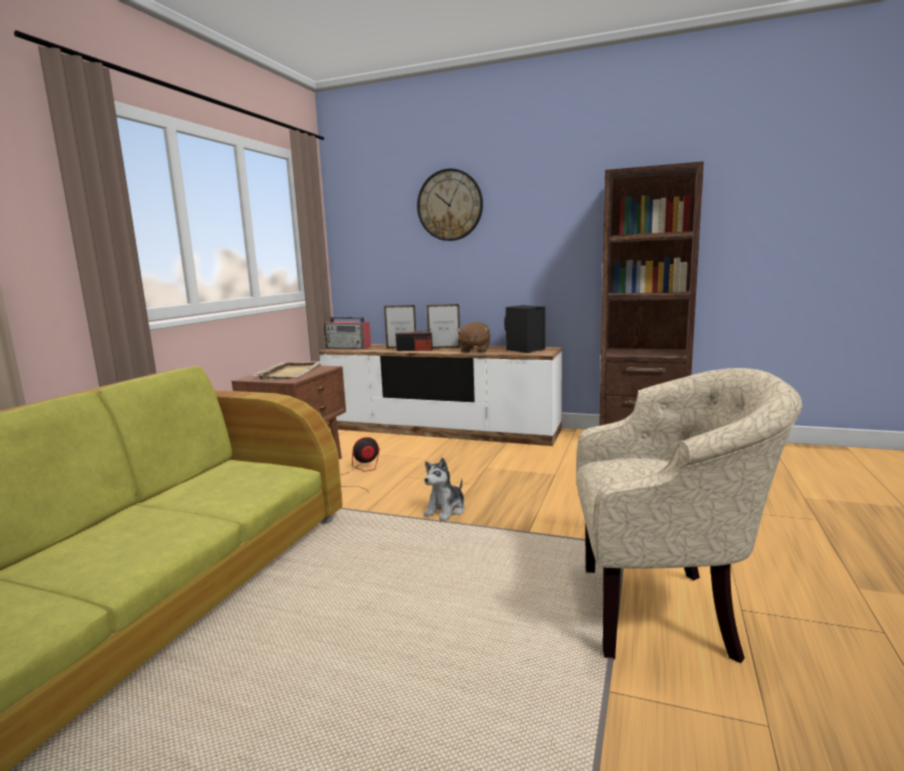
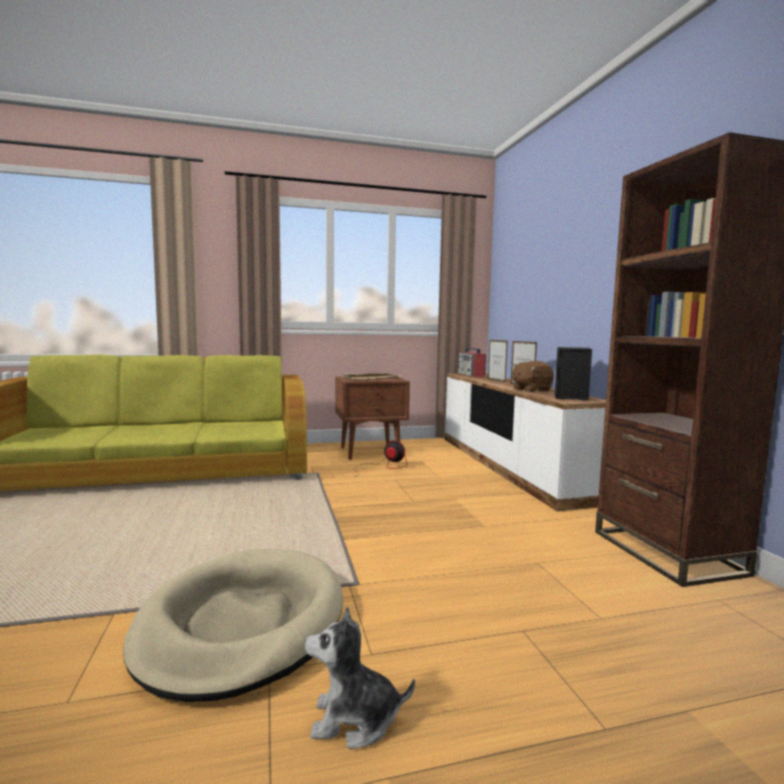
camera: 55 degrees right, 5 degrees down
radio [395,329,433,351] -> none
wall clock [417,168,483,241] -> none
plush toy [424,458,465,521] -> plush toy moved to [305,607,415,749]
beige armchair [576,368,802,663] -> beige dog bed [123,549,343,702]

